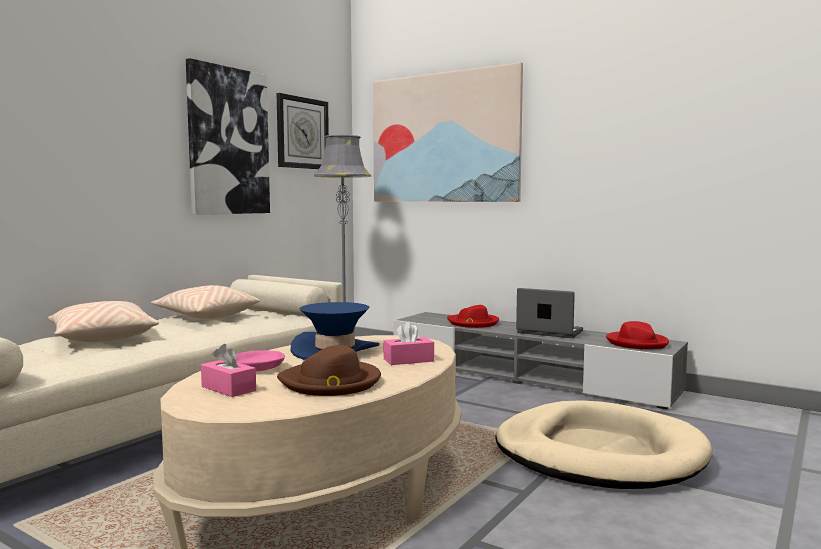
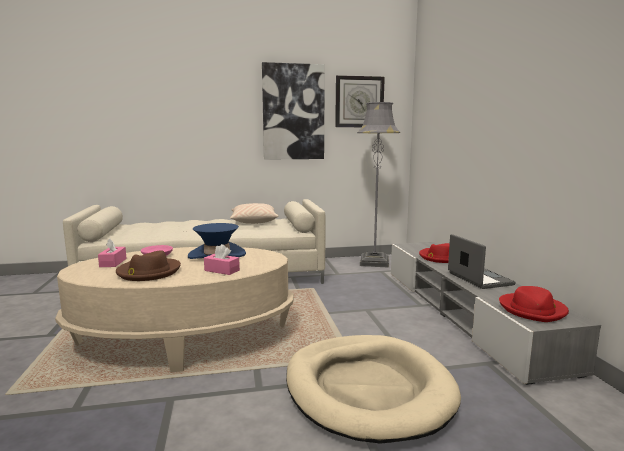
camera: 45 degrees right, 5 degrees up
beige pillow [48,301,159,342] -> none
picture [373,62,523,202] -> none

